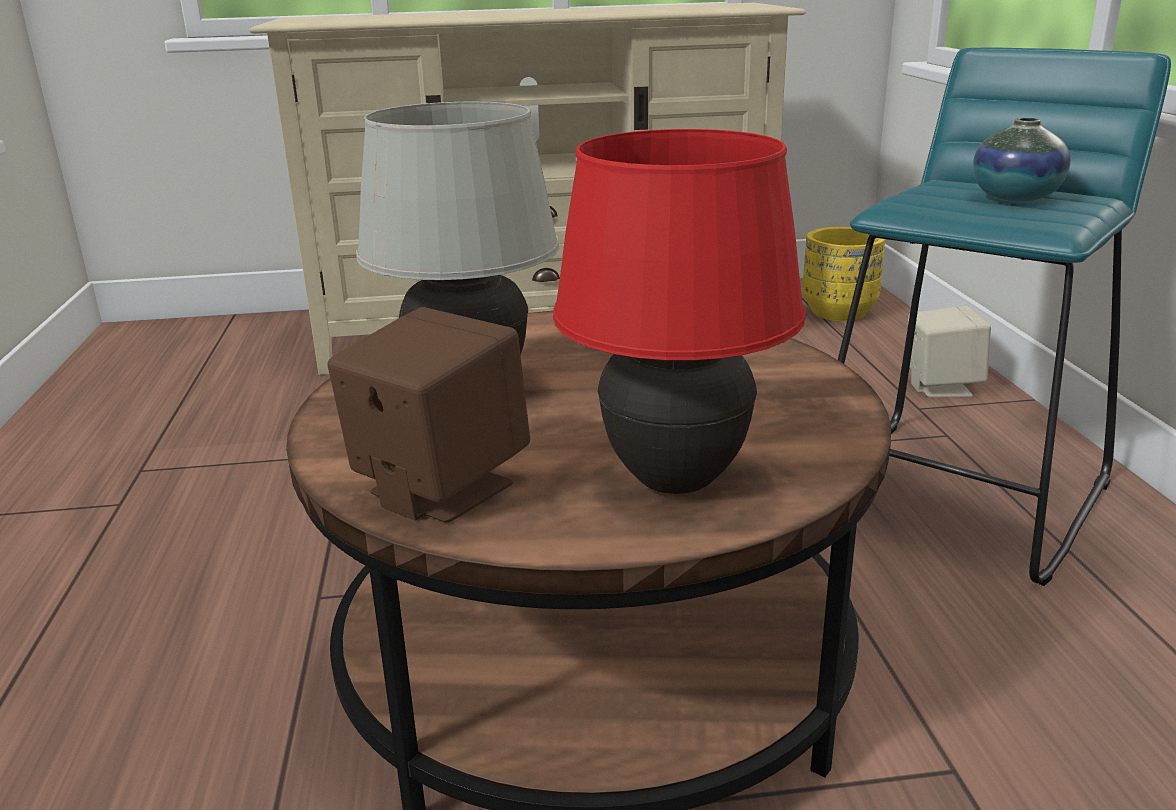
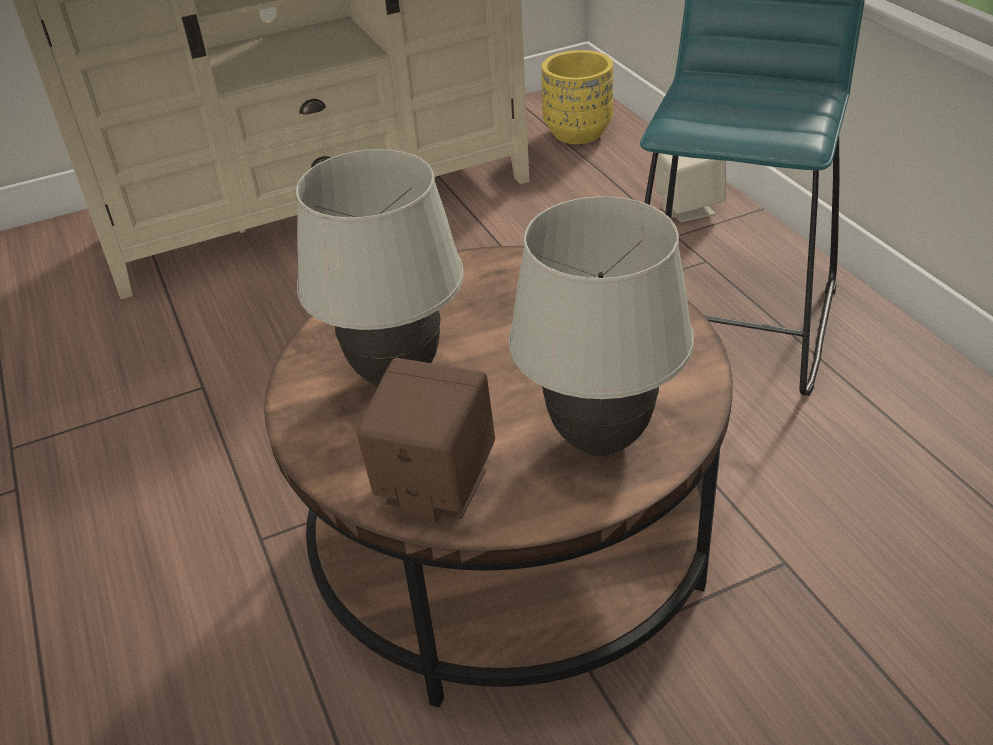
camera: 15 degrees left, 15 degrees up
red table lamp [553,129,806,494] -> white table lamp [509,196,694,456]
vase [973,118,1071,201] -> none

